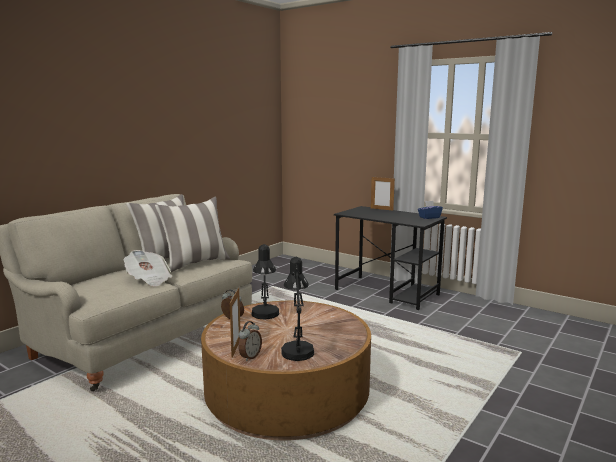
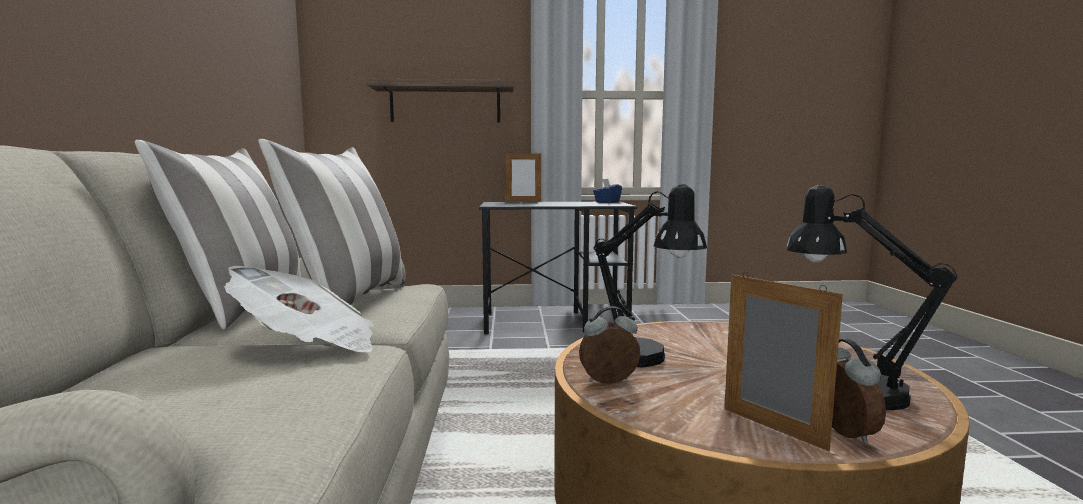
camera: 40 degrees left, 5 degrees down
none -> shelf [367,79,514,123]

